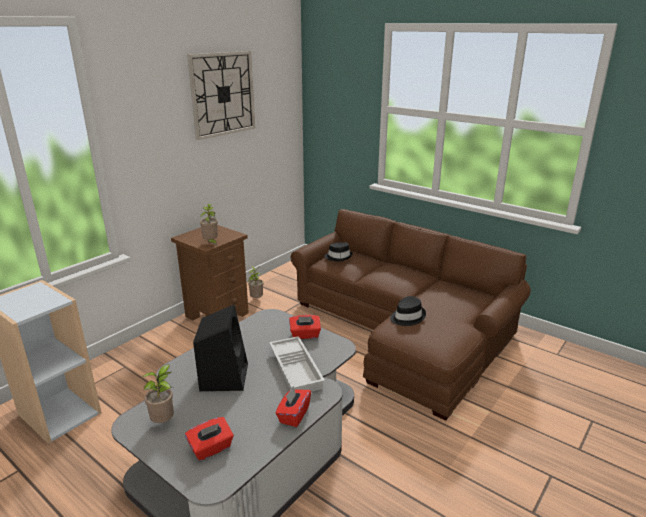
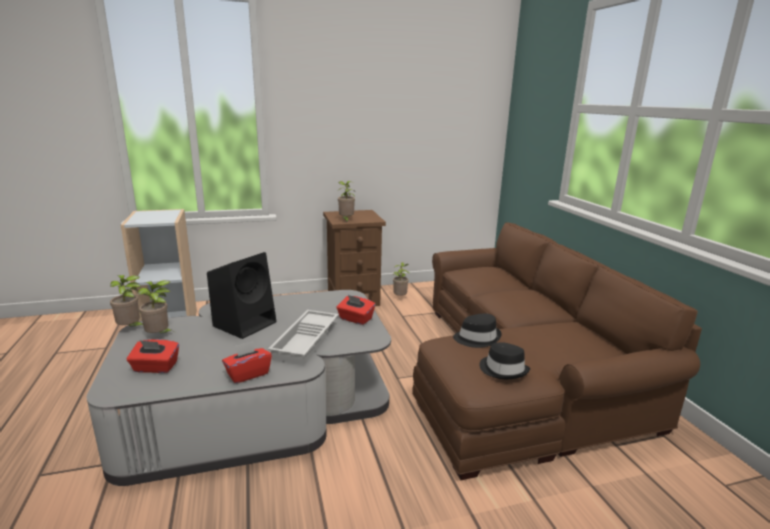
camera: 35 degrees right, 5 degrees down
wall clock [187,51,255,140] -> none
black hat [324,242,353,261] -> black hat moved to [479,342,530,379]
none -> potted plant [110,275,143,327]

